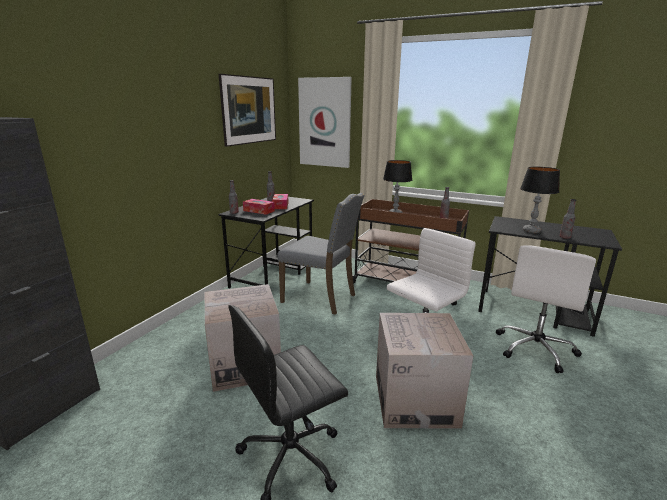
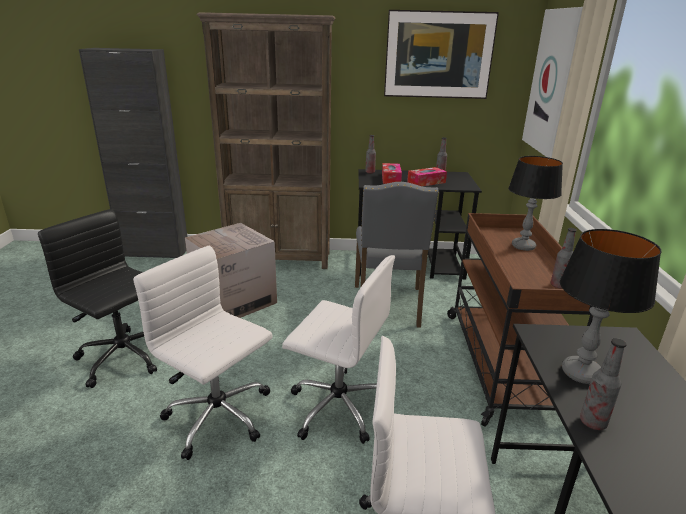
camera: 65 degrees right, 5 degrees up
cardboard box [376,313,473,429] -> white office chair [133,246,273,460]
none -> brown bookcase [197,12,336,269]

